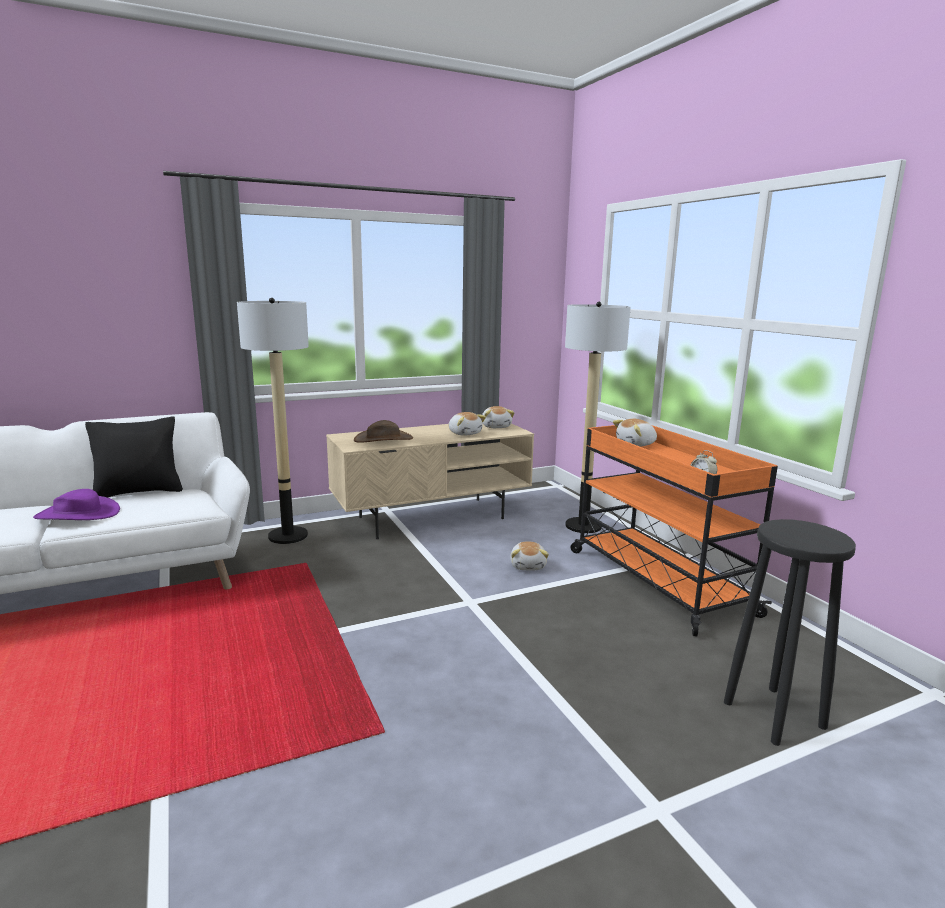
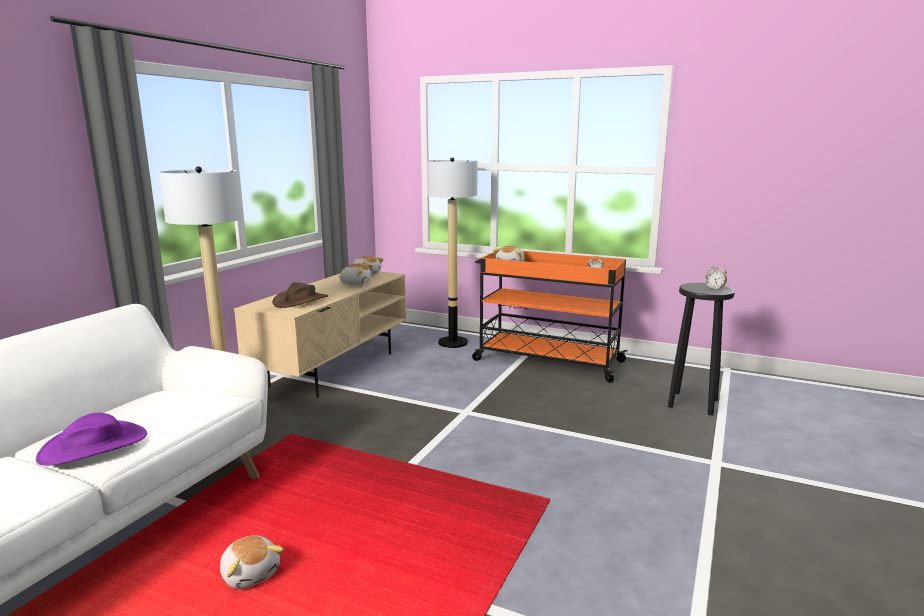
camera: 40 degrees left, 0 degrees up
black pillow [85,416,183,498] -> none
plush toy [510,541,549,570] -> plush toy moved to [220,535,284,589]
none -> alarm clock [705,264,727,290]

